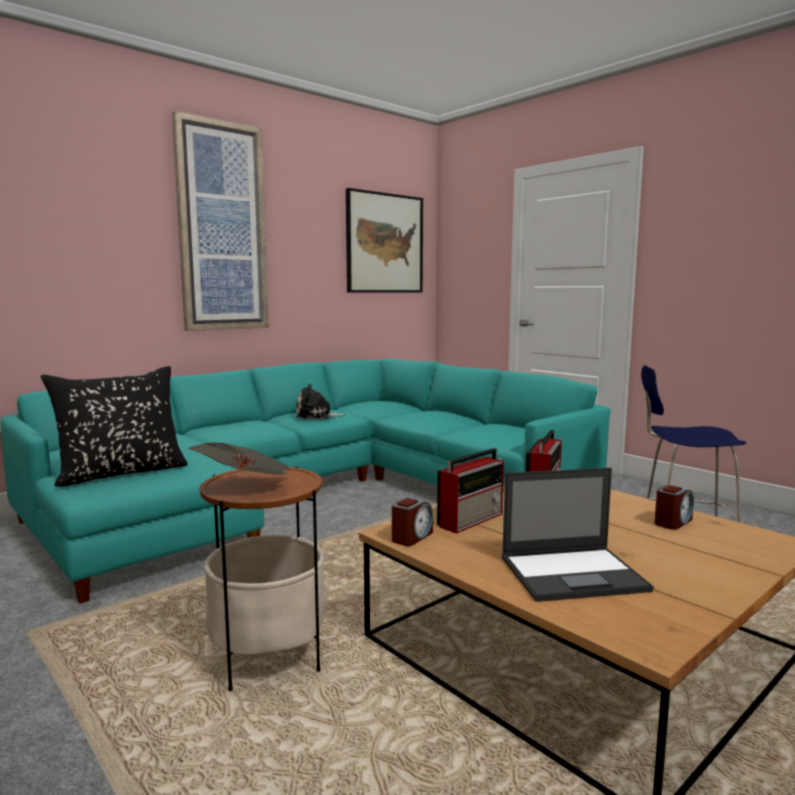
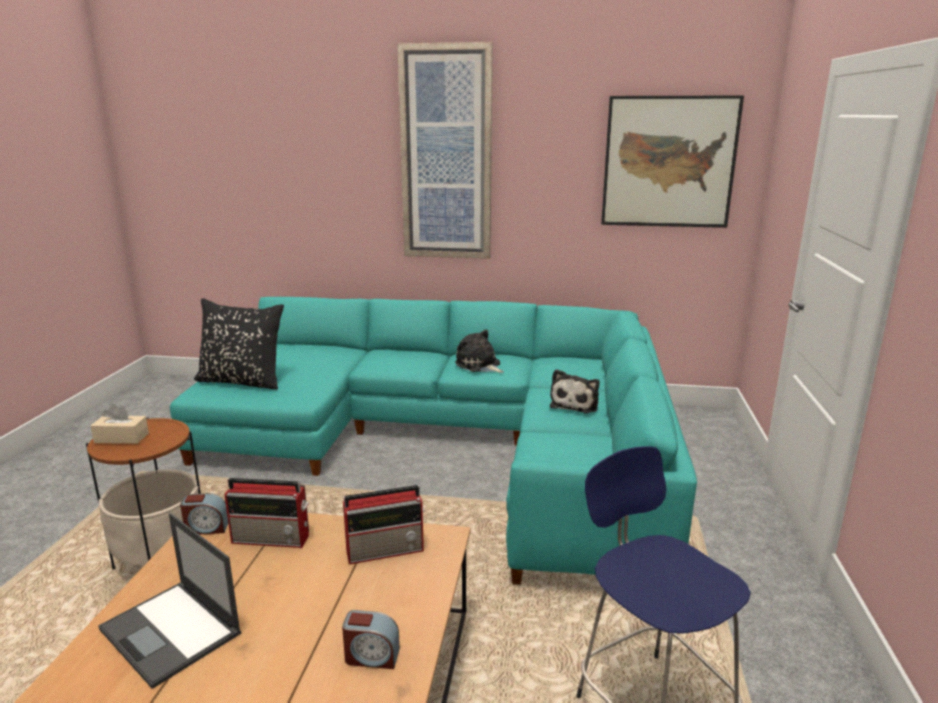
camera: 50 degrees right, 10 degrees up
newspaper [188,443,290,475] -> beige tissue box [91,404,149,444]
none -> plush toy [550,369,599,413]

